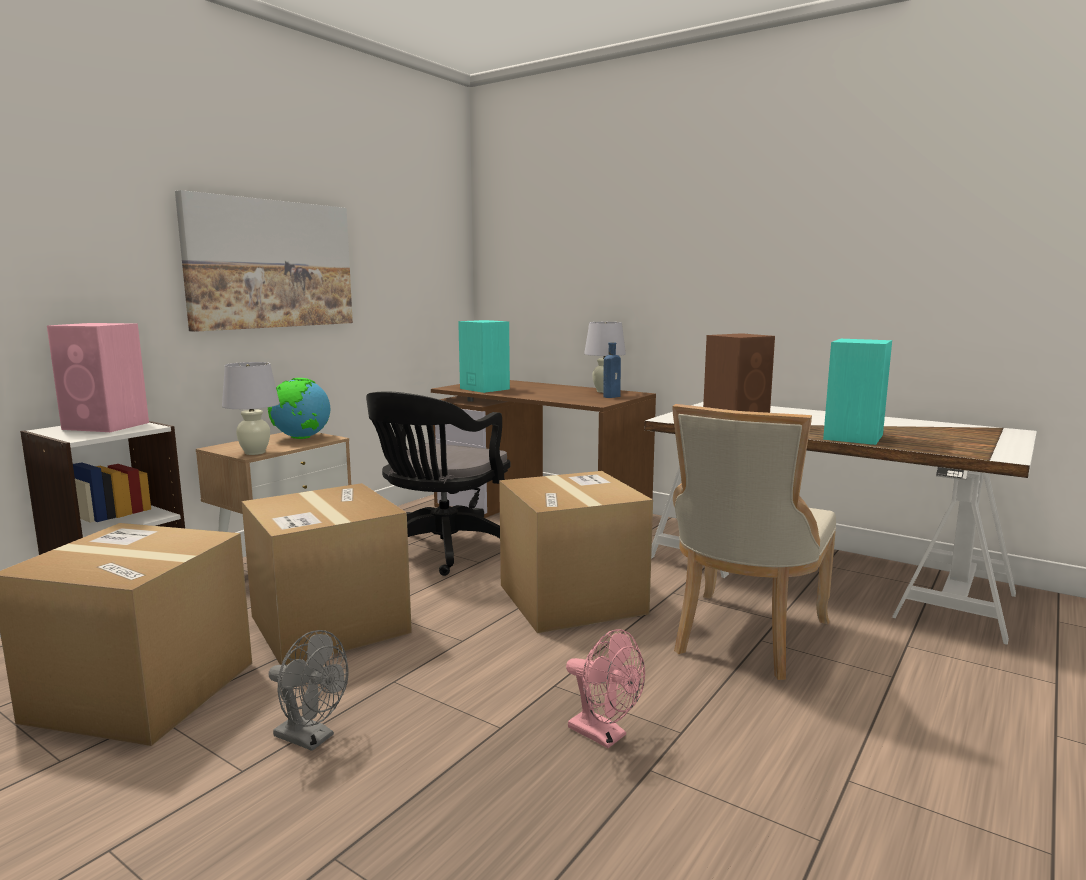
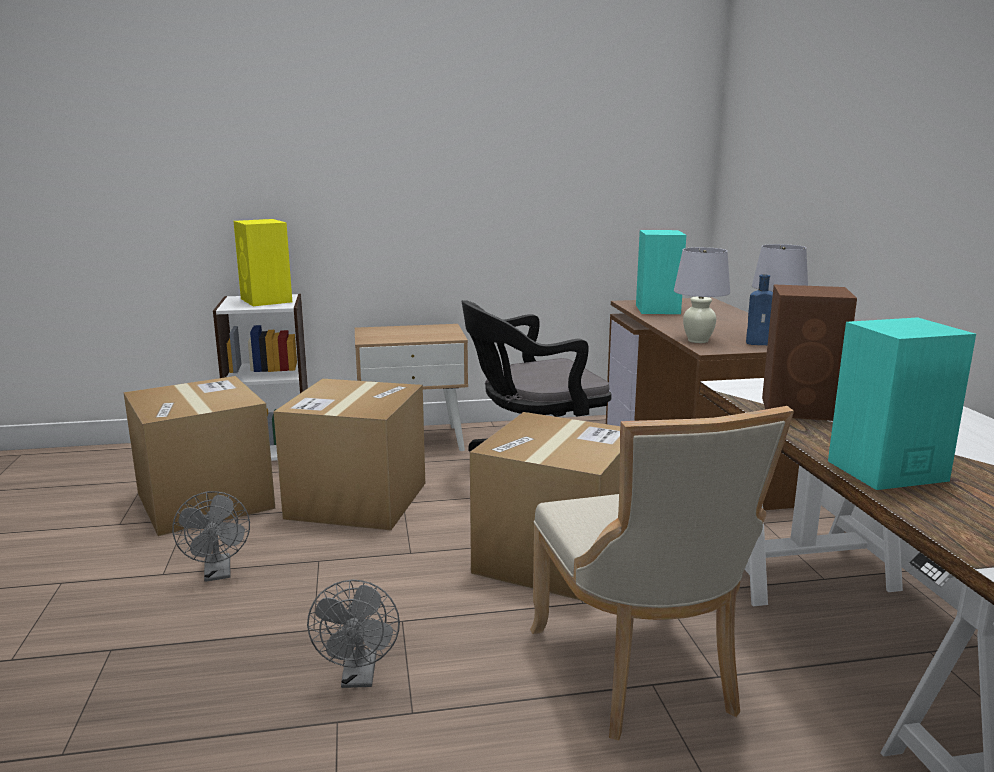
camera: 45 degrees right, 5 degrees up
pink speaker [47,323,149,432] -> yellow speaker [234,219,292,306]
picture [175,190,353,332] -> none
white table lamp [222,362,280,455] -> white table lamp moved to [674,247,730,343]
globe [268,378,330,439] -> none
pink fan [566,629,645,748] -> grey fan [307,579,400,688]
beige chair [672,404,836,680] -> beige chair turned 90 degrees counterclockwise [530,406,794,740]

